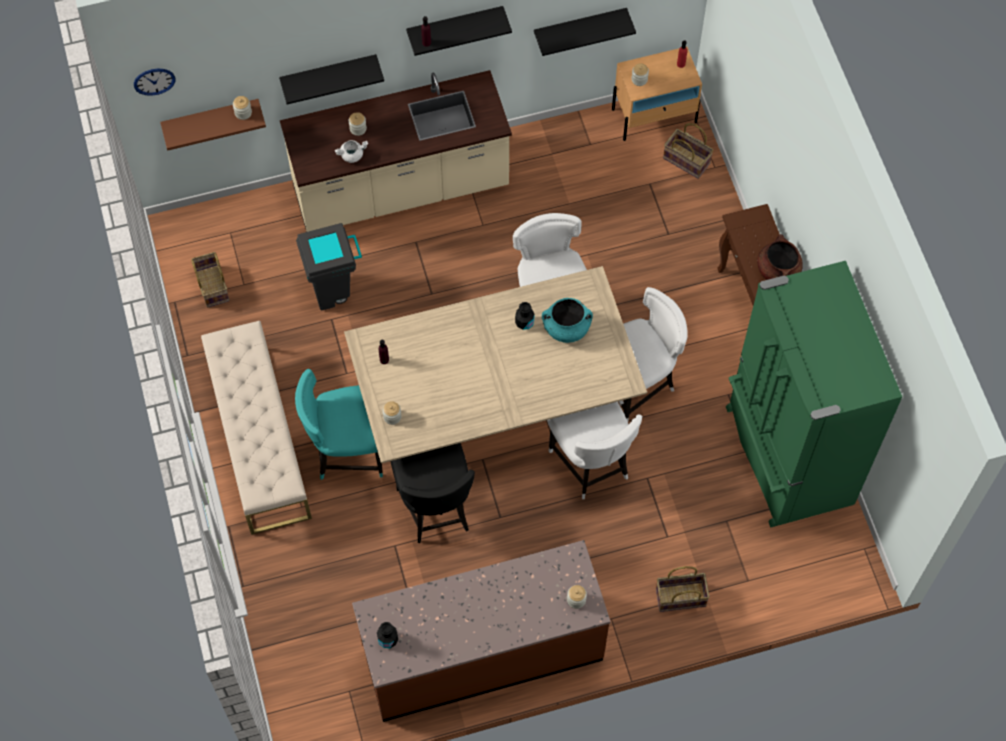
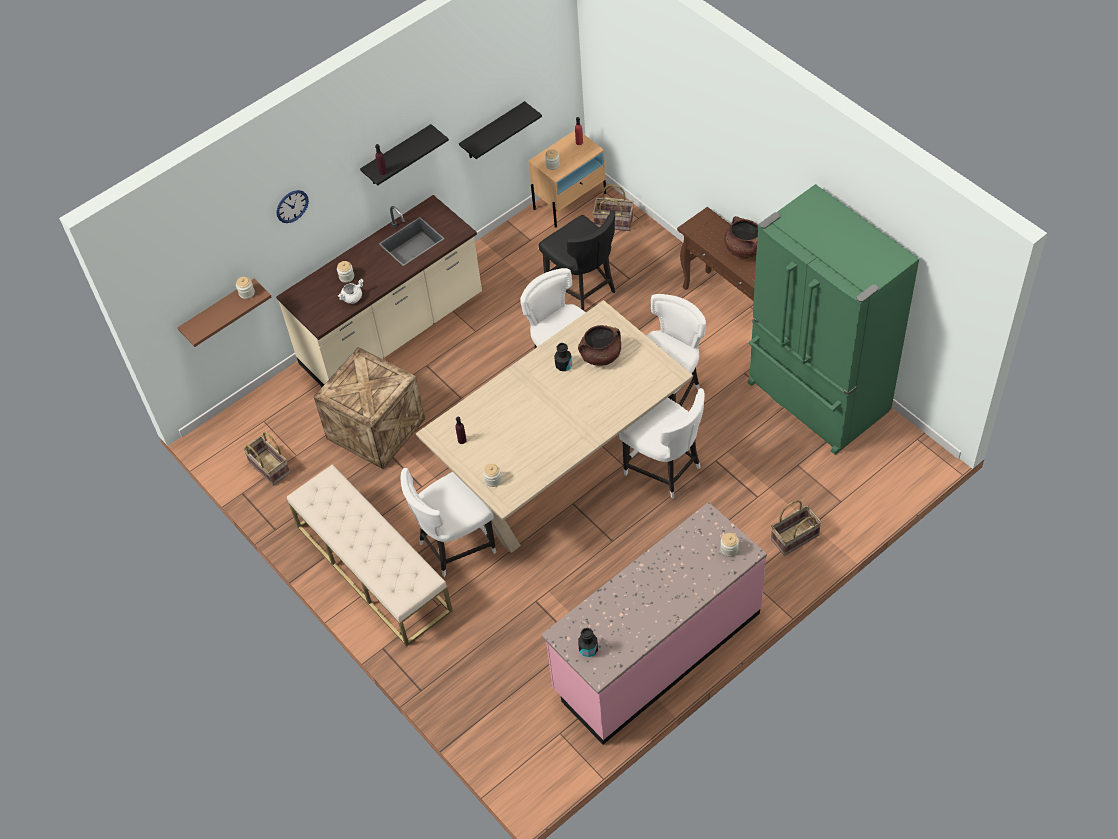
camera: 20 degrees left, 10 degrees down
wall clock [134,69,175,96] -> wall clock moved to [276,190,309,223]
black shelf [279,54,384,104] -> none
turquoise chair [295,369,383,480] -> white chair [401,468,496,577]
grey trash can [296,223,362,310] -> crate [314,347,425,469]
brown counter [352,540,611,722] -> pink counter [541,502,767,744]
black chair [391,443,475,543] -> black chair moved to [539,210,615,311]
turquoise cooking pot [542,298,593,343] -> brown cooking pot [578,325,621,366]

